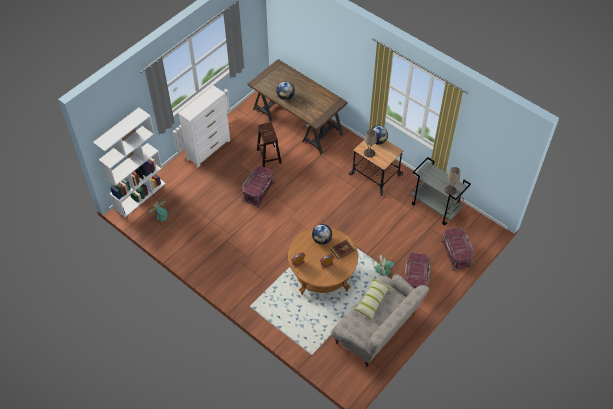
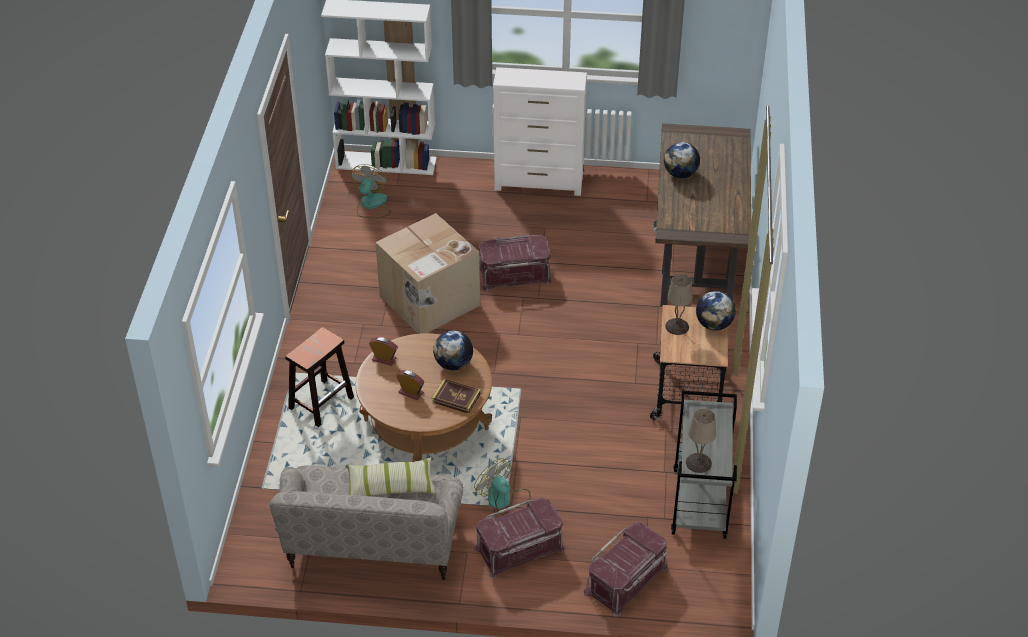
camera: 55 degrees right, 10 degrees down
brown stool [257,122,282,167] -> brown stool moved to [285,327,354,427]
none -> cardboard box [375,213,480,334]

